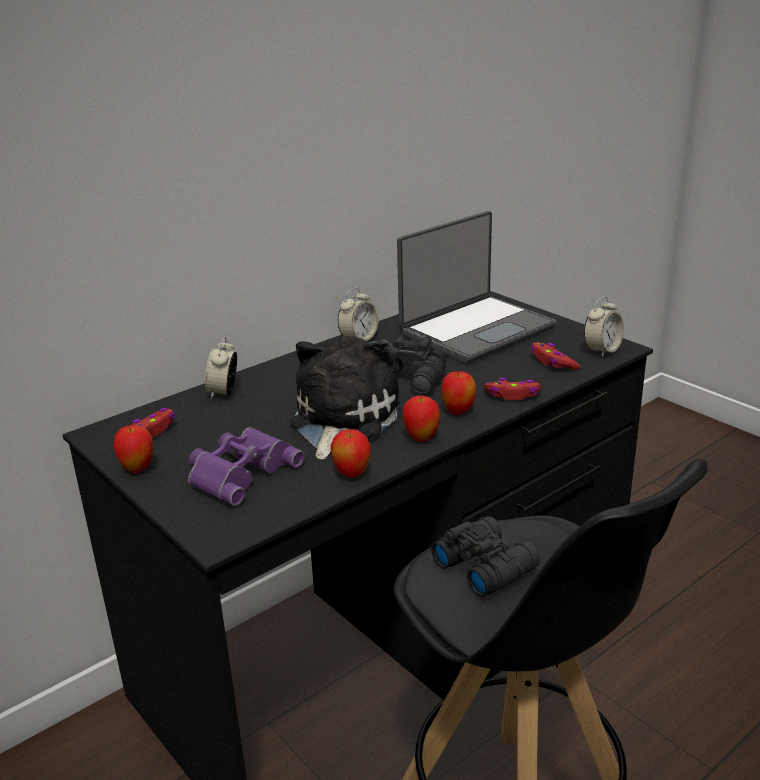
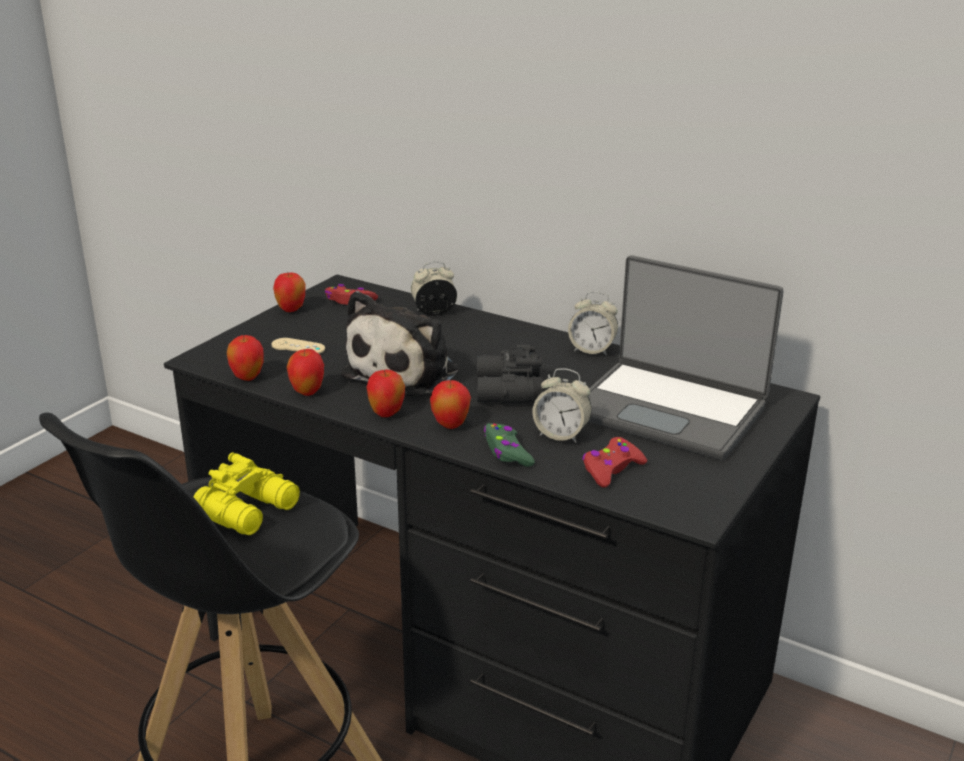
camera: 70 degrees right, 0 degrees up
purple binoculars [188,427,305,506] -> beige game controller [271,338,325,354]
plush toy [290,336,400,460] -> plush toy turned 120 degrees clockwise [341,291,459,396]
black binoculars [431,516,540,597] -> yellow binoculars [194,452,300,535]
red game controller [484,378,541,400] -> green game controller [484,423,535,467]
alarm clock [584,296,624,357] -> alarm clock moved to [533,368,592,443]
none -> apple [227,335,264,381]

